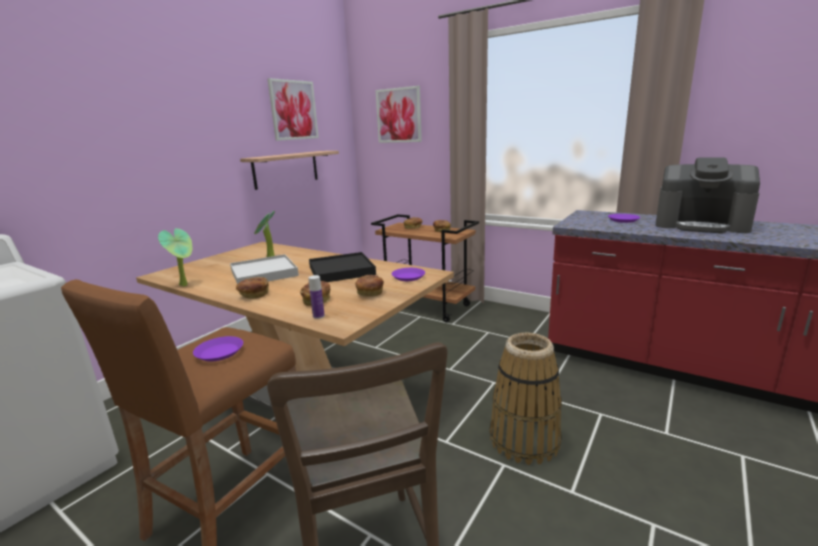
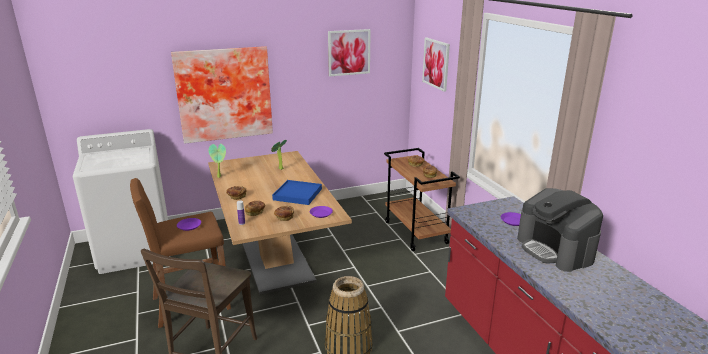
camera: 35 degrees right, 5 degrees up
white tray [230,254,299,284] -> none
shelf [240,151,339,190] -> none
black tray [309,252,376,282] -> blue tray [272,180,322,205]
none -> picture [171,46,273,144]

